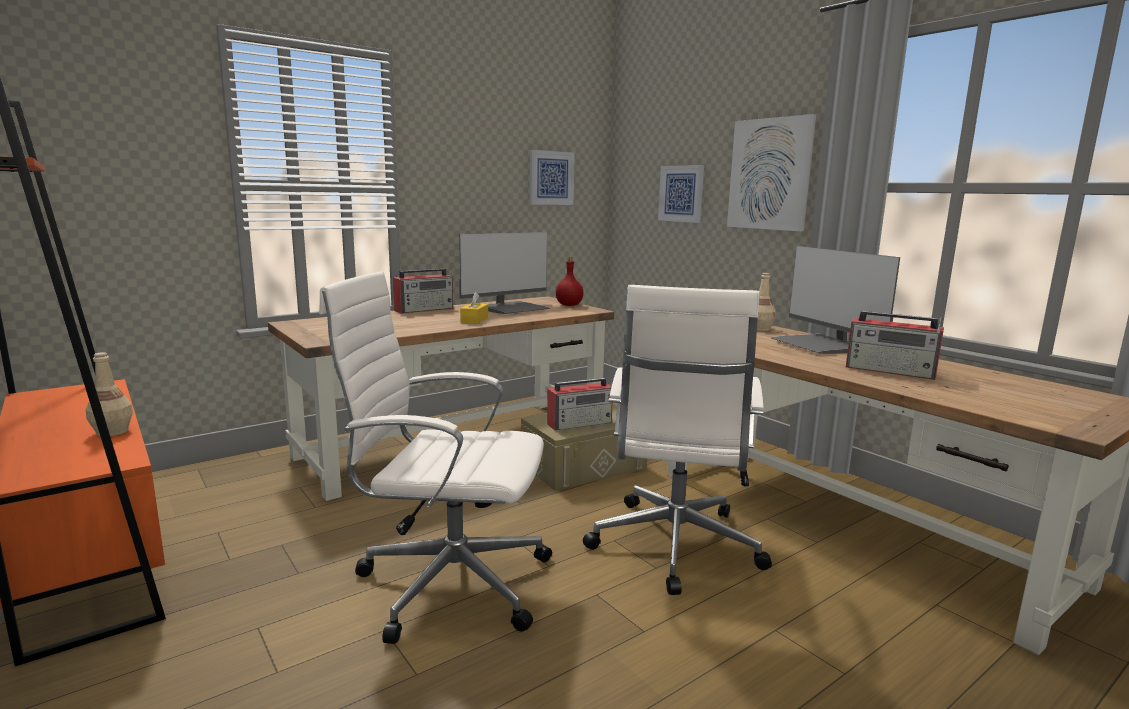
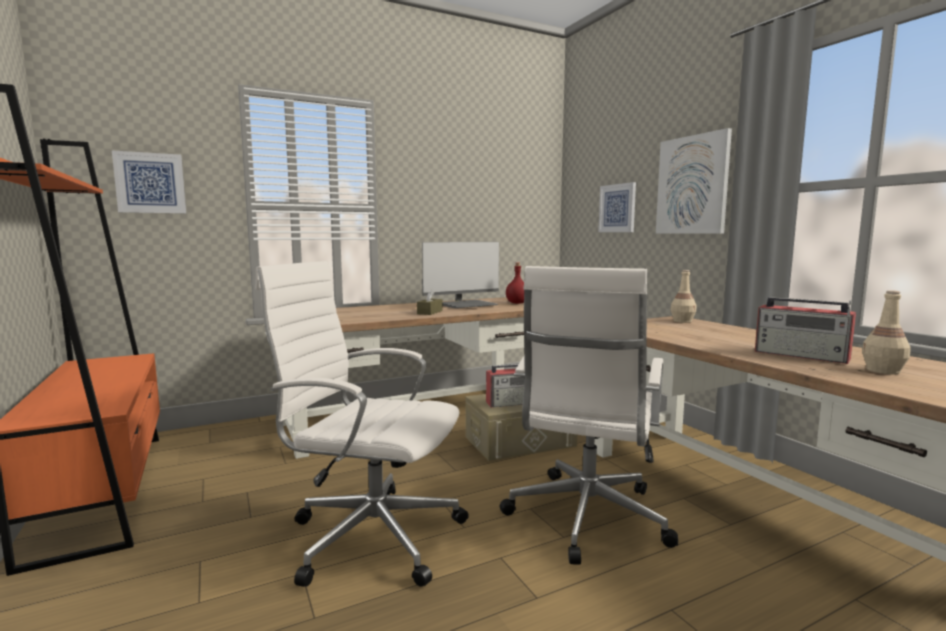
camera: 10 degrees right, 5 degrees down
beige bottle [86,352,133,437] -> beige bottle moved to [862,290,911,374]
radio [393,267,453,314] -> none
yellow tissue box [460,292,488,324] -> brown tissue box [417,289,443,315]
picture [529,150,575,205] -> picture moved to [112,150,186,214]
monitor [771,246,900,354] -> none

